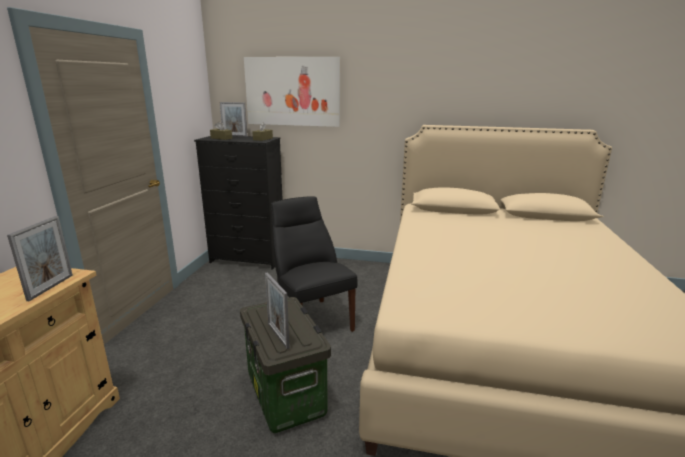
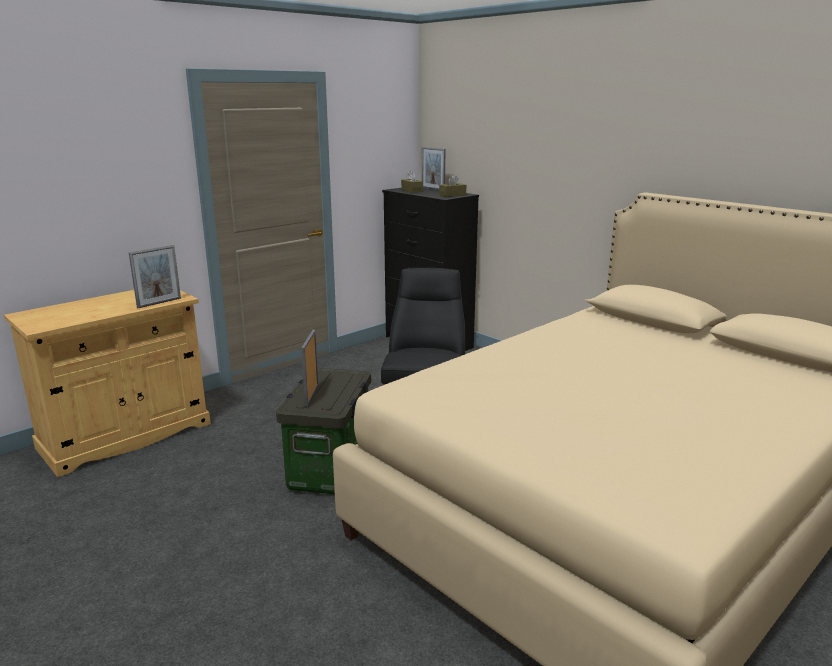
camera: 35 degrees right, 0 degrees up
picture [244,57,340,127] -> none

